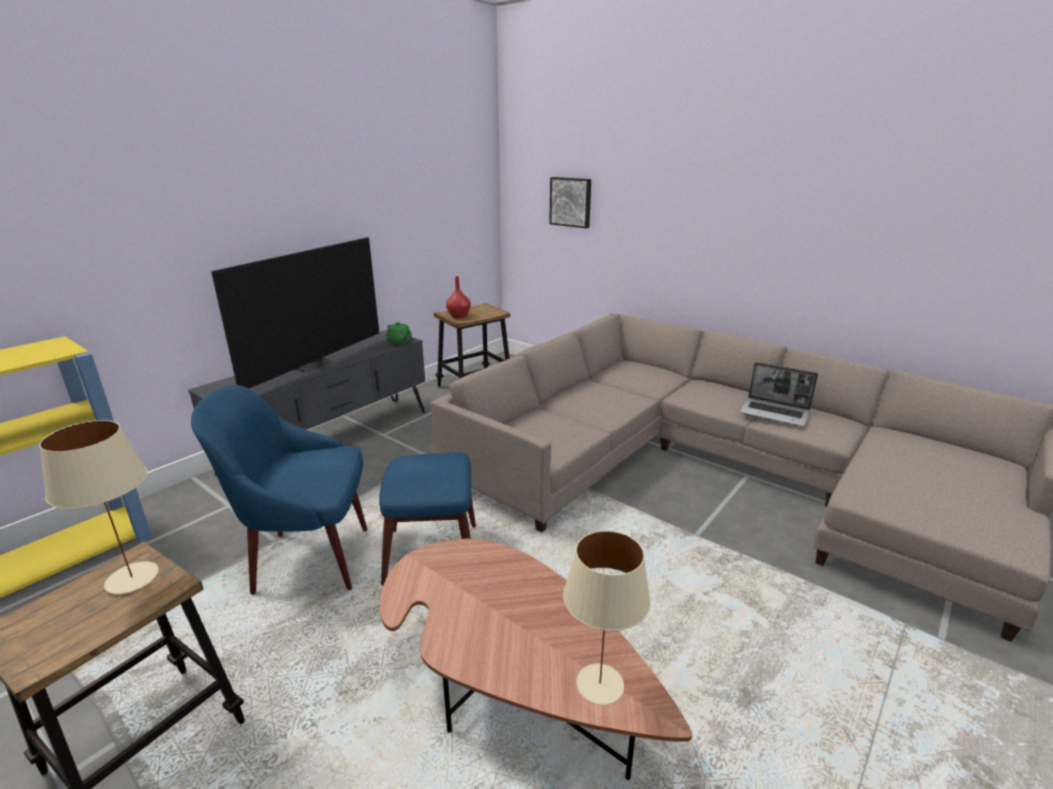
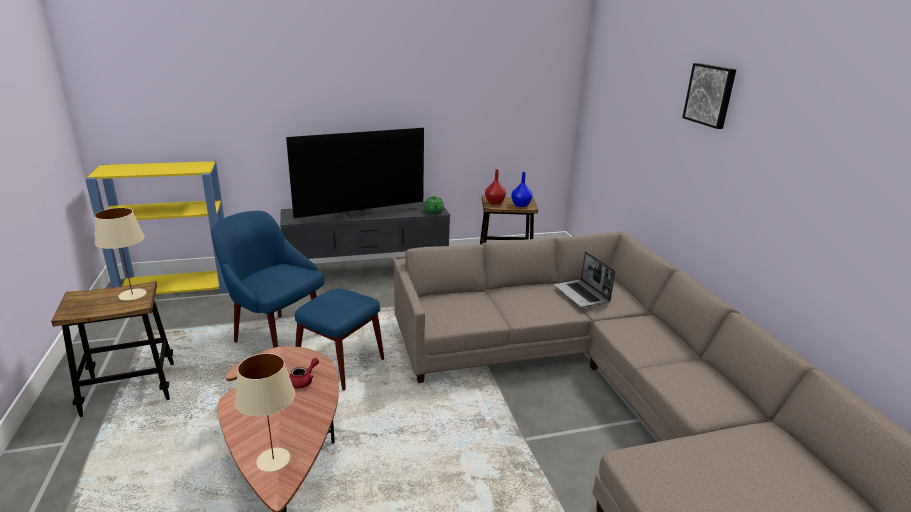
camera: 35 degrees right, 0 degrees up
picture [549,177,591,228] -> picture moved to [682,63,736,129]
laptop [740,362,818,427] -> laptop moved to [554,251,615,307]
none -> red teapot [289,358,319,389]
none -> blue vase [511,172,533,207]

